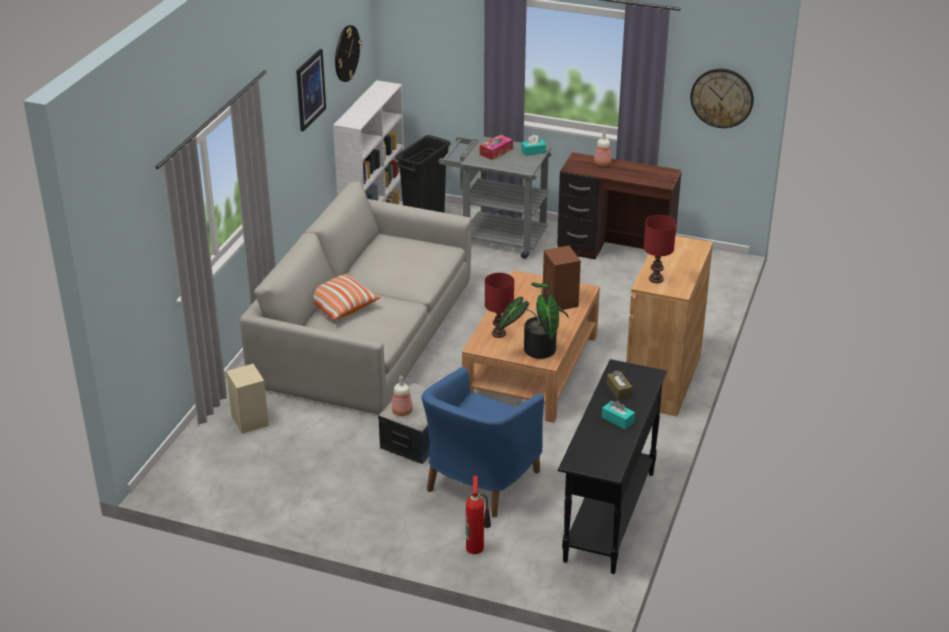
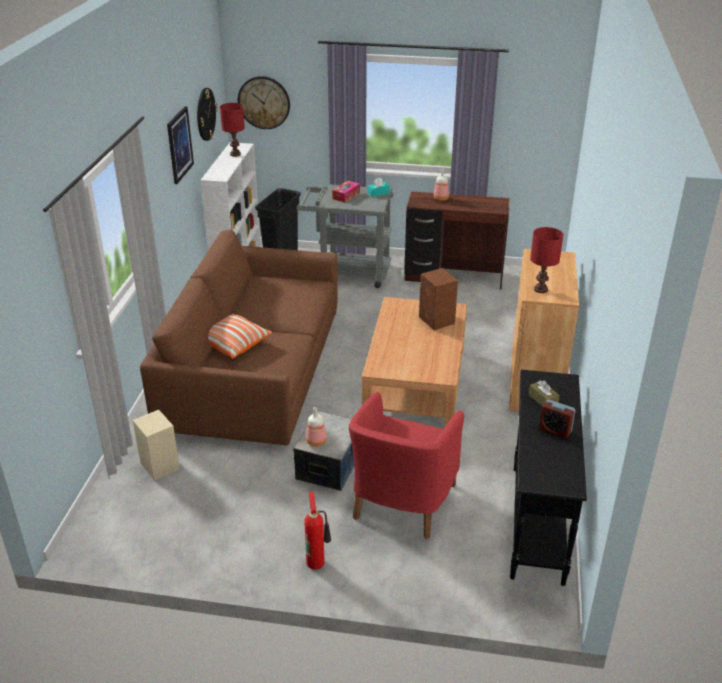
camera: 10 degrees left, 0 degrees up
grey sofa [240,182,472,415] -> brown sofa [140,230,338,445]
blue armchair [421,367,544,517] -> red armchair [349,392,464,539]
fire extinguisher [466,476,491,554] -> fire extinguisher moved to [304,492,331,570]
red table lamp [485,273,514,338] -> red table lamp moved to [220,103,245,157]
potted plant [499,282,569,359] -> none
turquoise tissue box [602,400,635,429] -> alarm clock [539,399,576,438]
wall clock [690,69,754,128] -> wall clock moved to [238,76,290,129]

